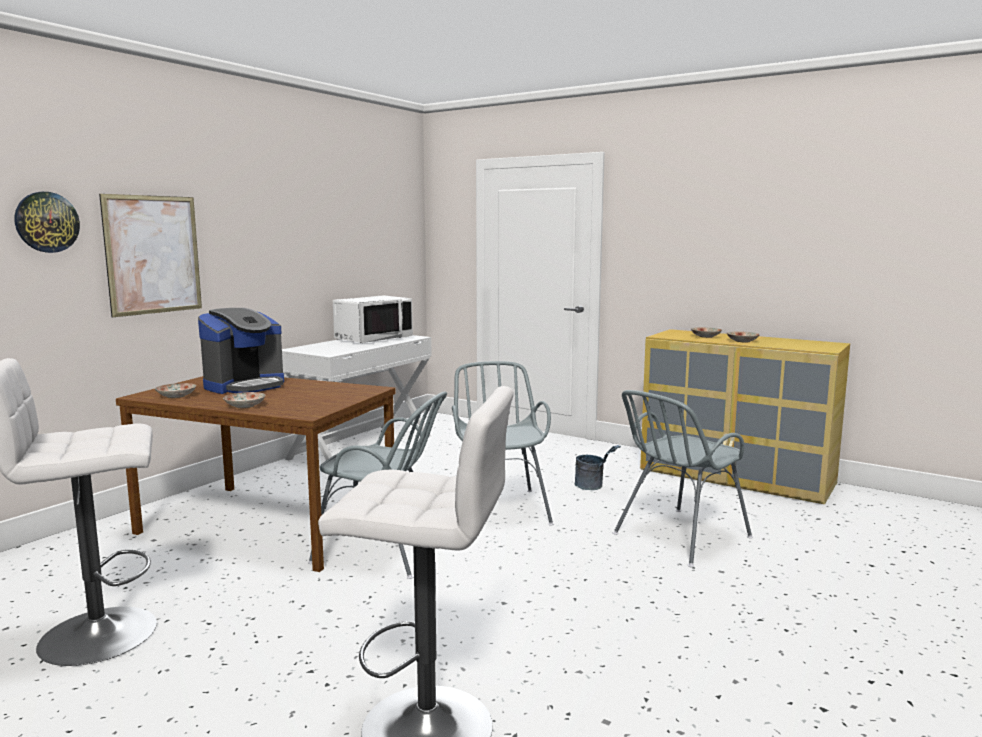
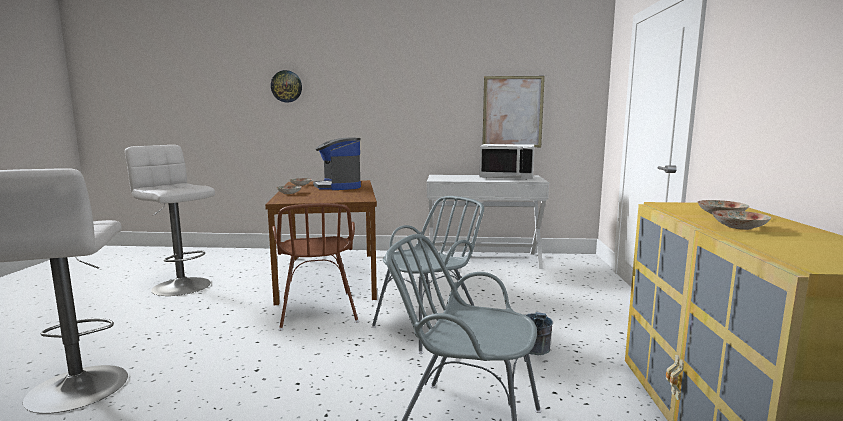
camera: 60 degrees right, 0 degrees up
picture [99,194,202,317] -> picture moved to [482,76,545,147]
coffee machine [198,308,284,394] -> coffee machine turned 60 degrees clockwise [313,138,361,190]
grey chair [308,391,447,579] -> brown chair [272,203,359,331]

